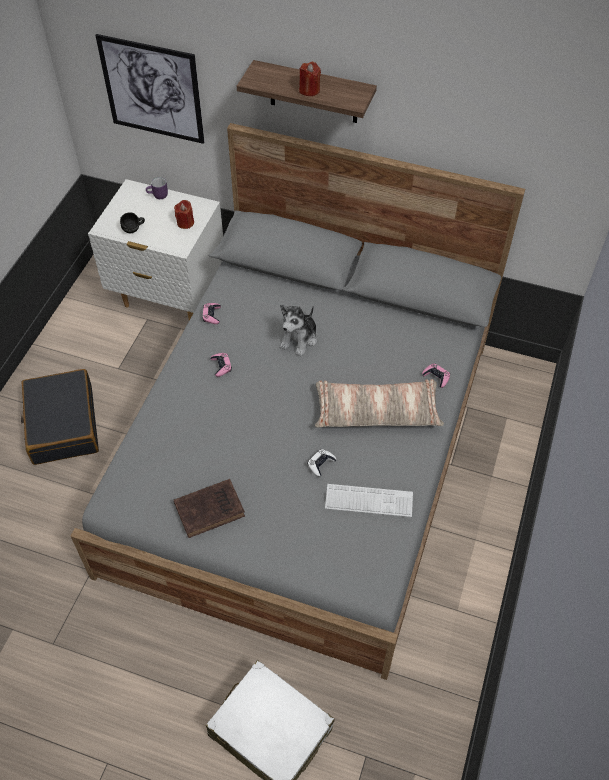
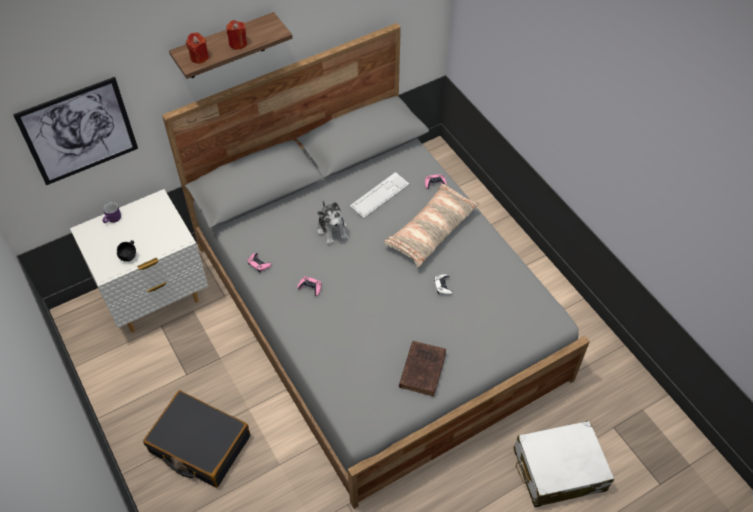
camera: 50 degrees left, 0 degrees up
red candle [174,200,194,229] -> red candle moved to [186,32,209,64]
keyboard [325,484,413,518] -> keyboard moved to [350,172,409,218]

